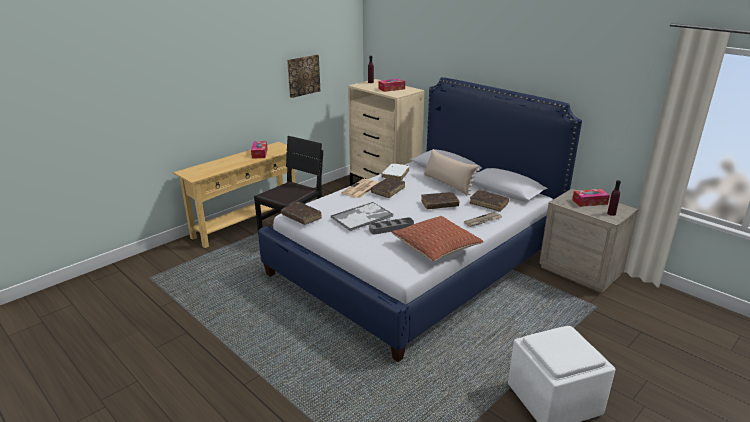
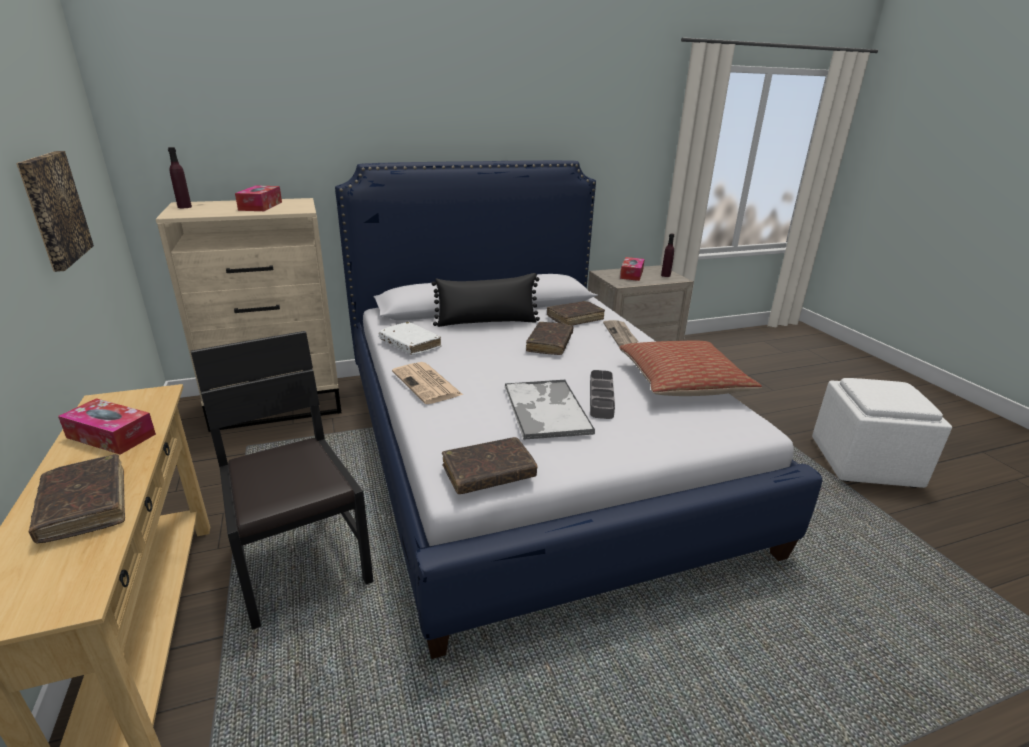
camera: 65 degrees left, 0 degrees up
brown book [371,178,405,198] -> brown book moved to [29,454,125,544]
beige pillow [423,149,479,195] -> black pillow [432,273,540,327]

